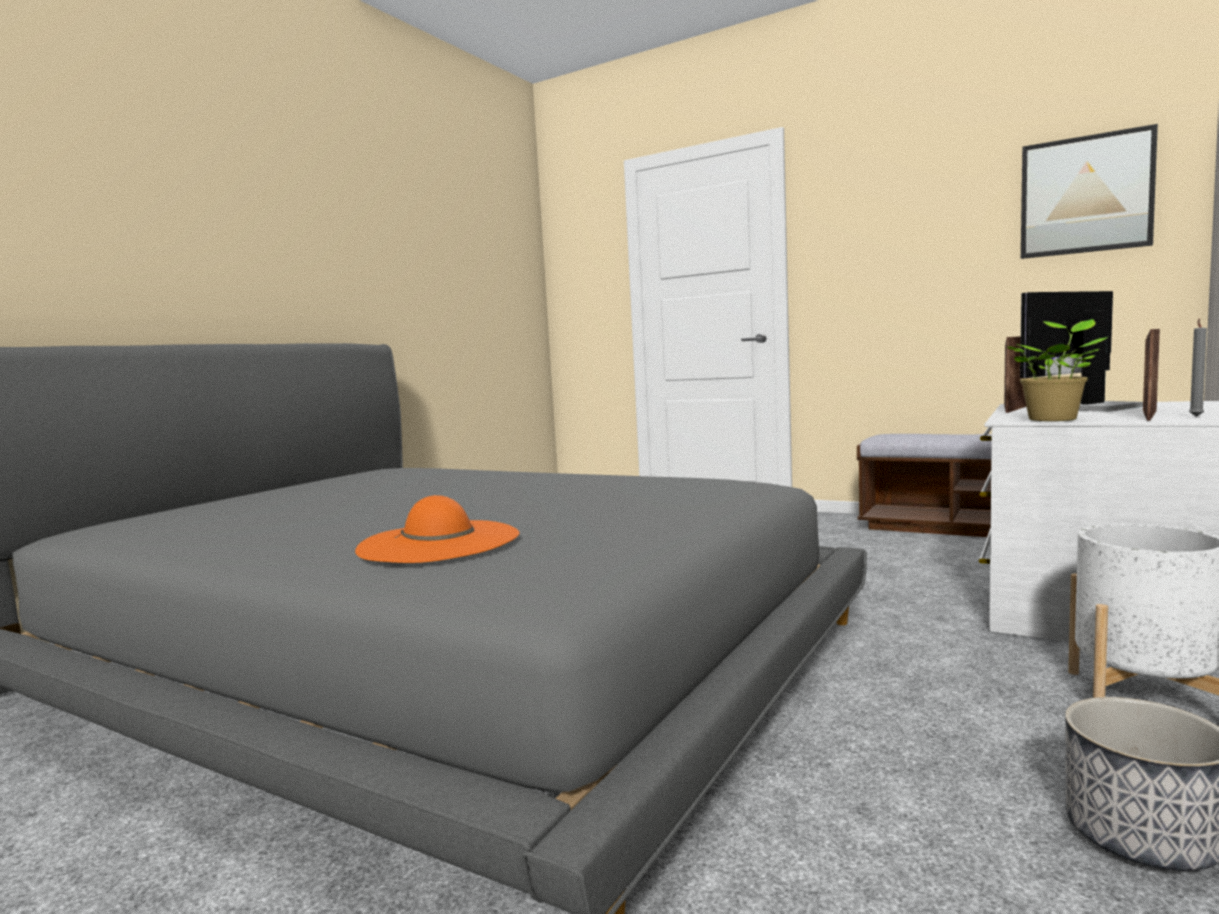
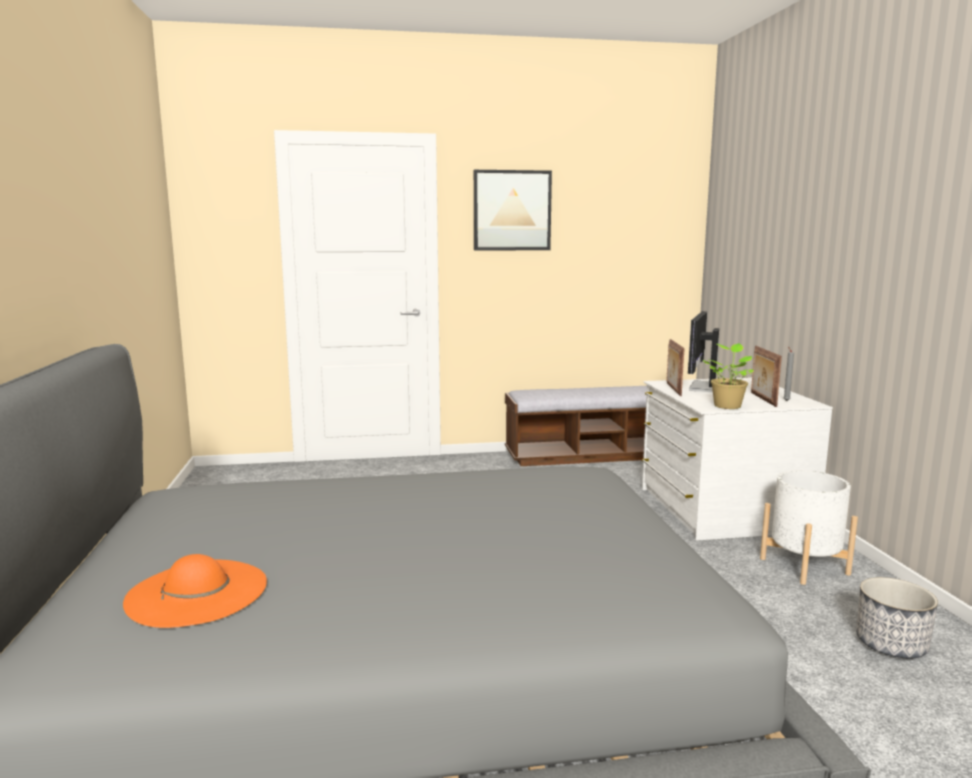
camera: 40 degrees left, 5 degrees up
orange hat [355,495,520,563] -> orange hat moved to [123,554,267,628]
picture [1021,124,1158,259] -> picture moved to [474,170,552,251]

